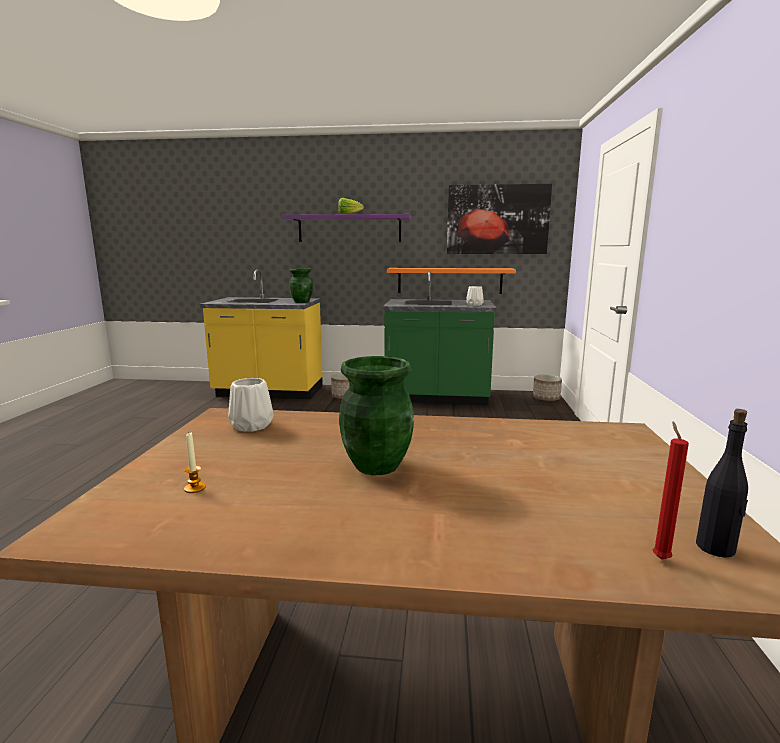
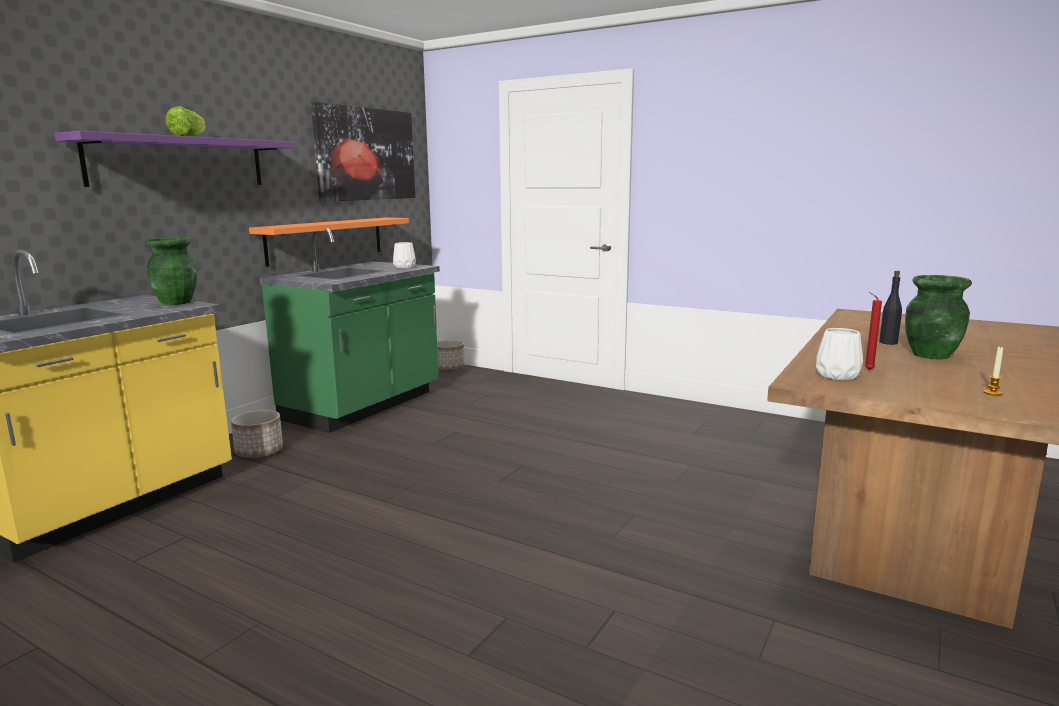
camera: 65 degrees left, 0 degrees up
red candle [653,421,689,560] -> red candle moved to [864,292,882,370]
black bottle [696,409,748,558] -> black bottle moved to [879,271,902,345]

